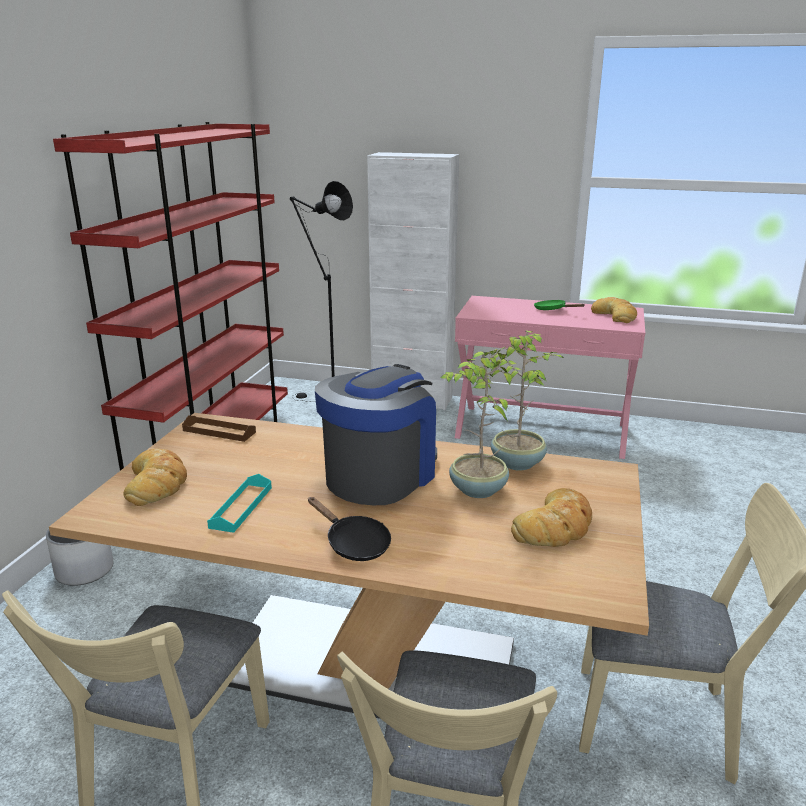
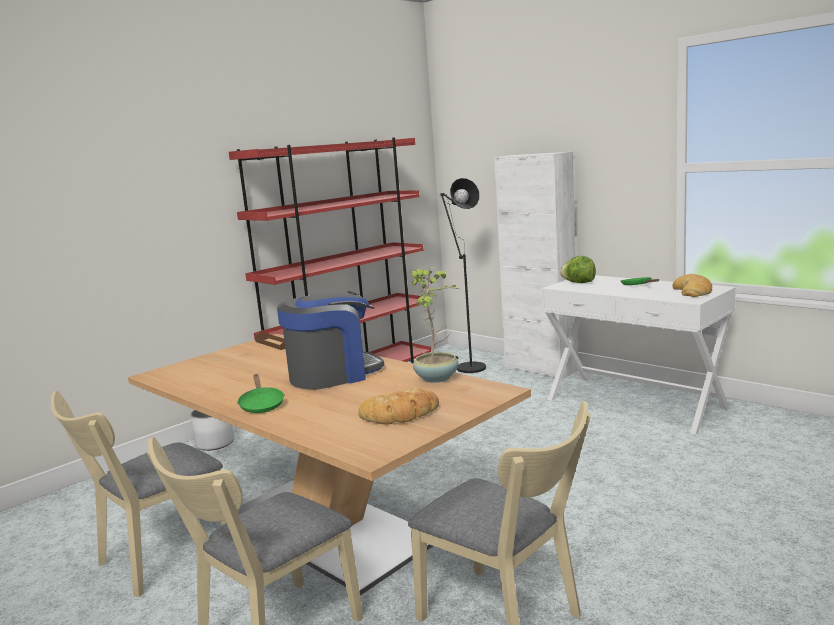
camera: 30 degrees right, 10 degrees down
bread [123,449,187,506] -> none
turquoise tray [207,474,272,533] -> none
black frying pan [308,497,391,561] -> green frying pan [237,374,285,413]
potted plant [440,349,512,498] -> none
pink console table [455,296,645,459] -> white console table [541,275,736,435]
none -> lettuce [560,256,596,283]

